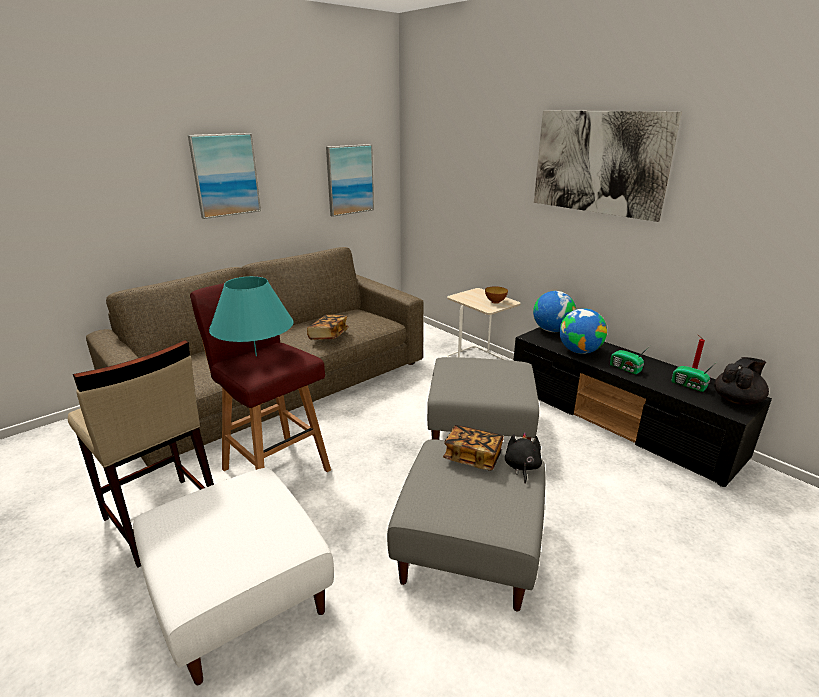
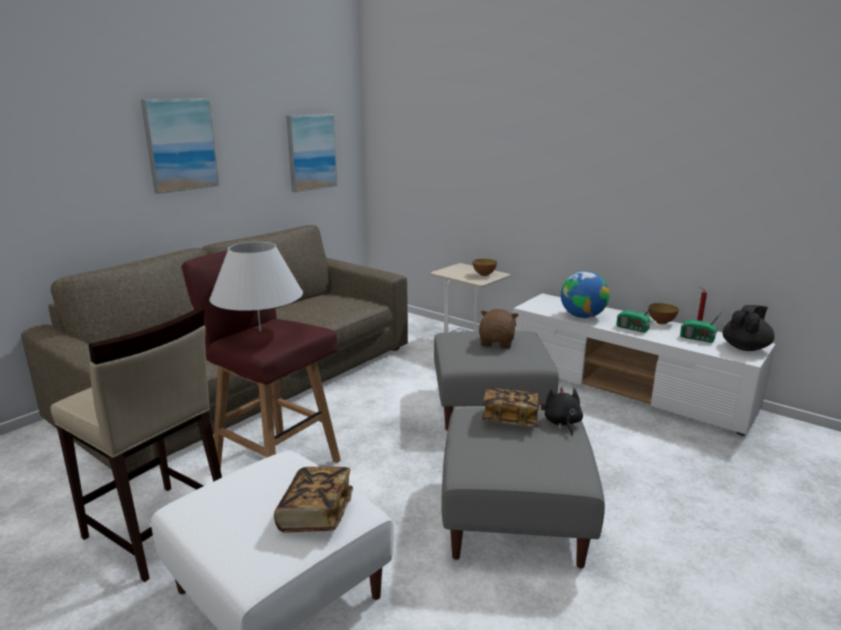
camera: 10 degrees left, 5 degrees down
turquoise table lamp [209,276,293,356] -> white table lamp [209,242,303,331]
book [307,315,349,340] -> book moved to [274,467,353,533]
black tv stand [513,327,772,487] -> white tv stand [513,293,775,436]
globe [533,291,576,332] -> none
picture [534,110,682,222] -> none
none -> brown plush toy [479,309,519,348]
none -> bowl [648,303,679,325]

